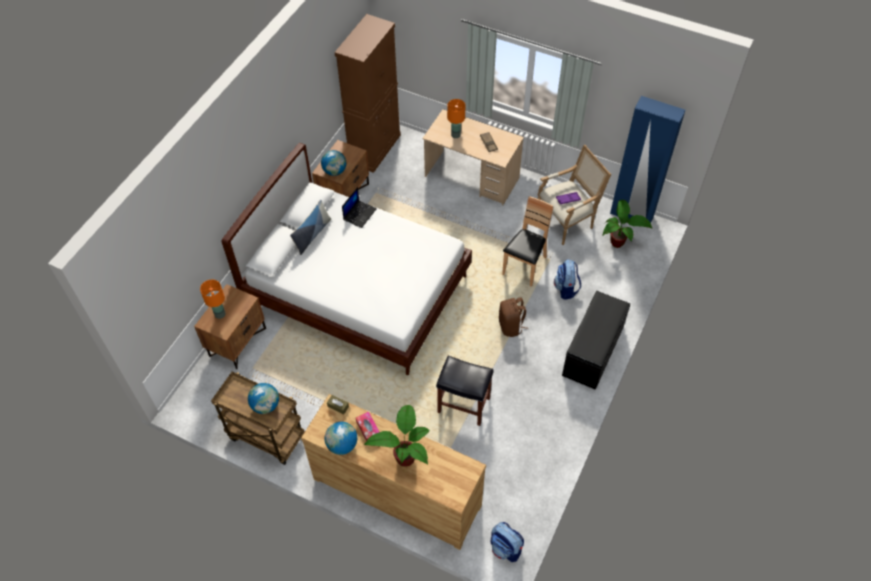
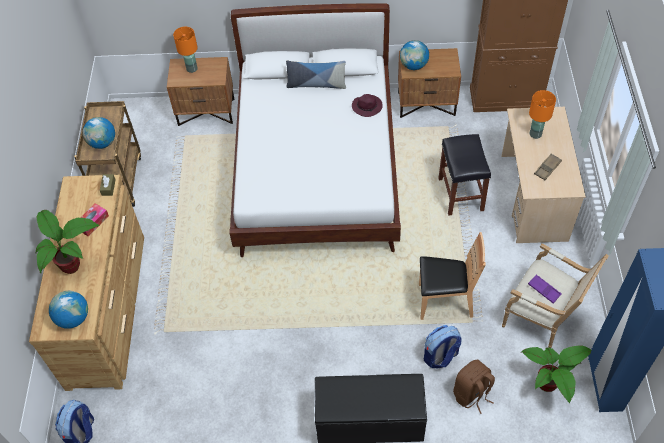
camera: 65 degrees right, 0 degrees up
globe [325,422,357,455] -> globe moved to [49,291,88,329]
laptop [342,187,377,228] -> purple hat [352,94,383,117]
black stool [436,356,494,426] -> black stool moved to [438,134,491,216]
brown backpack [499,297,528,337] -> brown backpack moved to [453,360,495,414]

